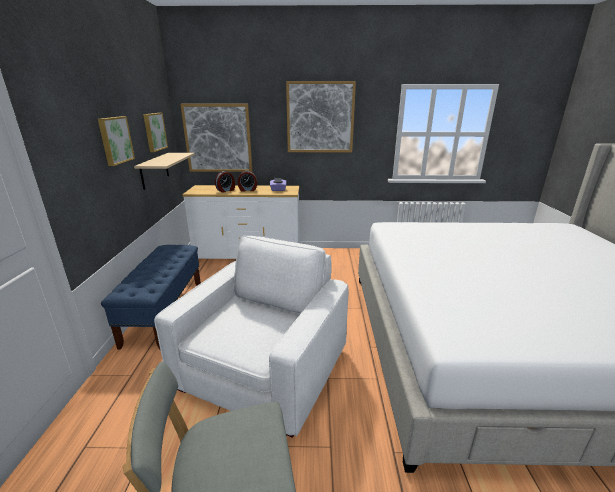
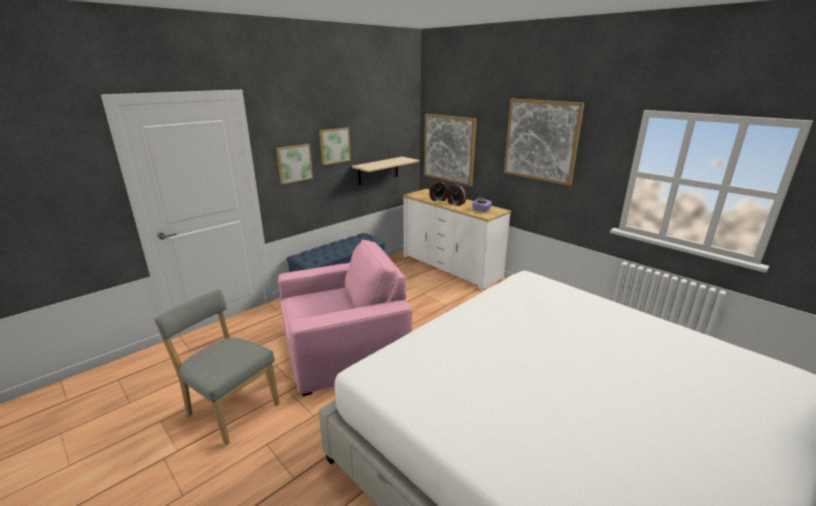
camera: 45 degrees right, 0 degrees up
picture [143,113,168,152] -> picture moved to [276,144,313,184]
white armchair [154,236,349,438] -> pink armchair [278,239,412,396]

